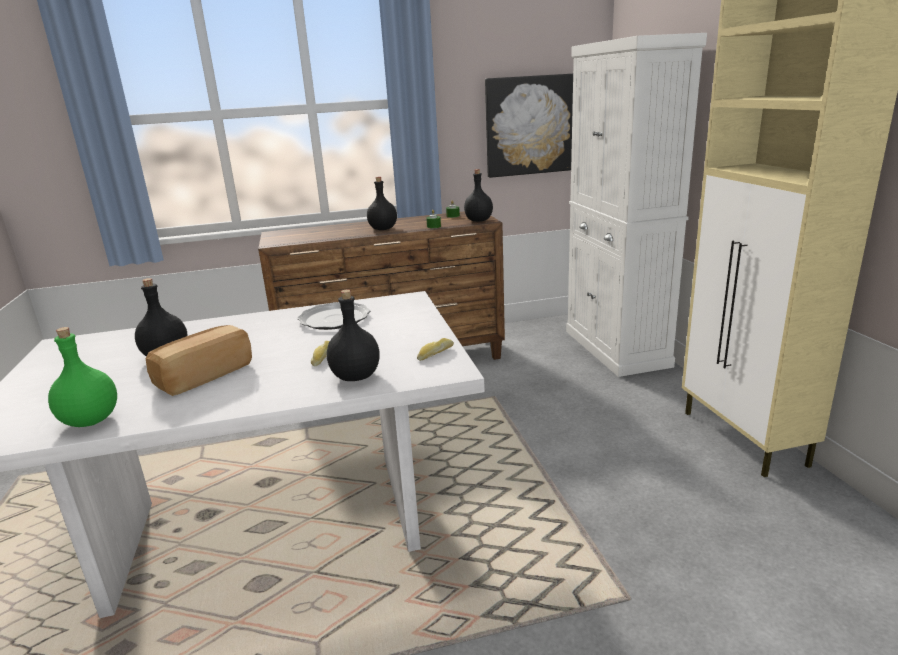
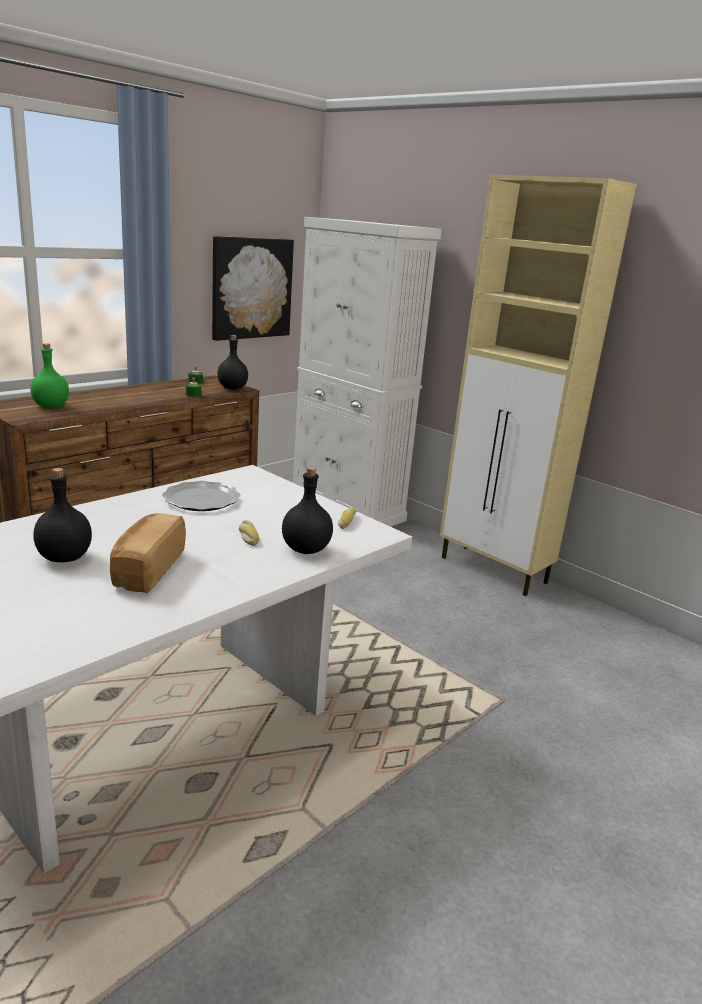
camera: 35 degrees left, 0 degrees up
green bottle [48,327,117,427] -> green bottle moved to [30,343,69,408]
black bottle [367,177,397,230] -> none

